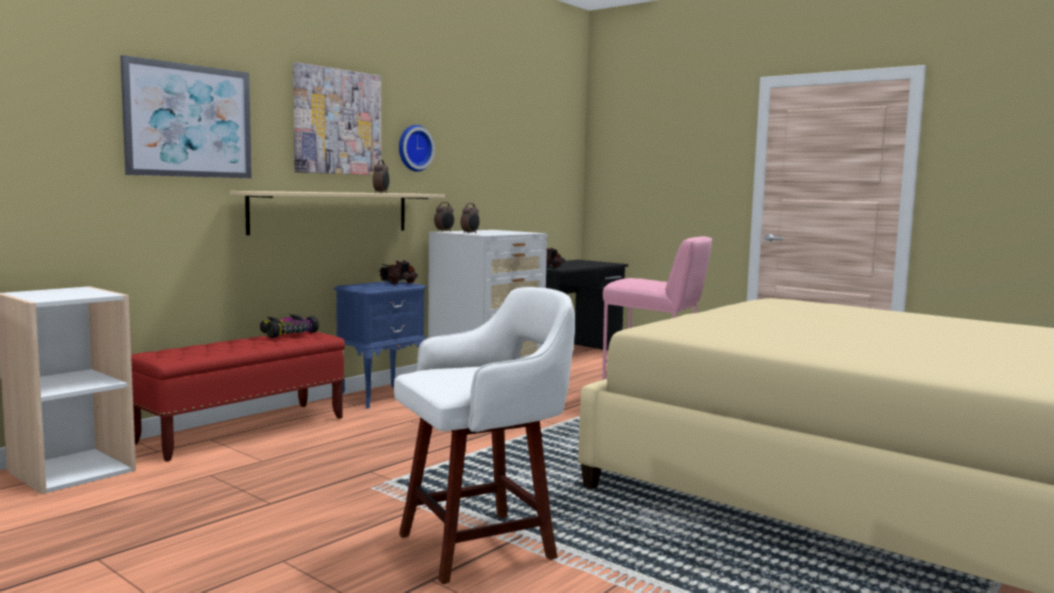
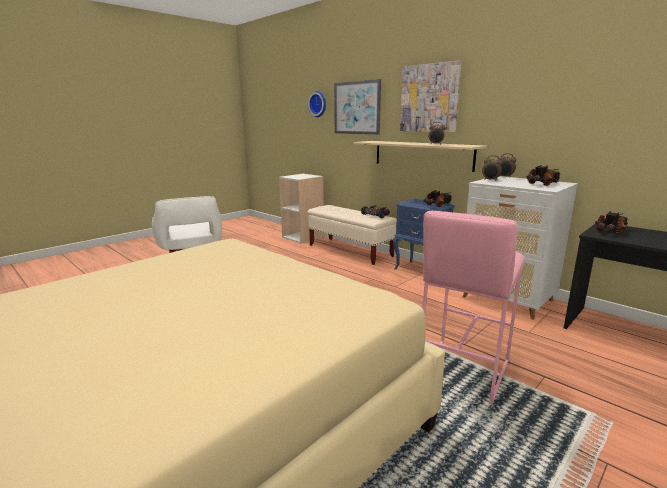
camera: 95 degrees right, 10 degrees up
red bench [131,331,345,462] -> beige bench [307,205,397,265]
wall clock [399,125,435,172] -> wall clock moved to [308,91,326,117]
none -> toy truck [526,165,560,186]

